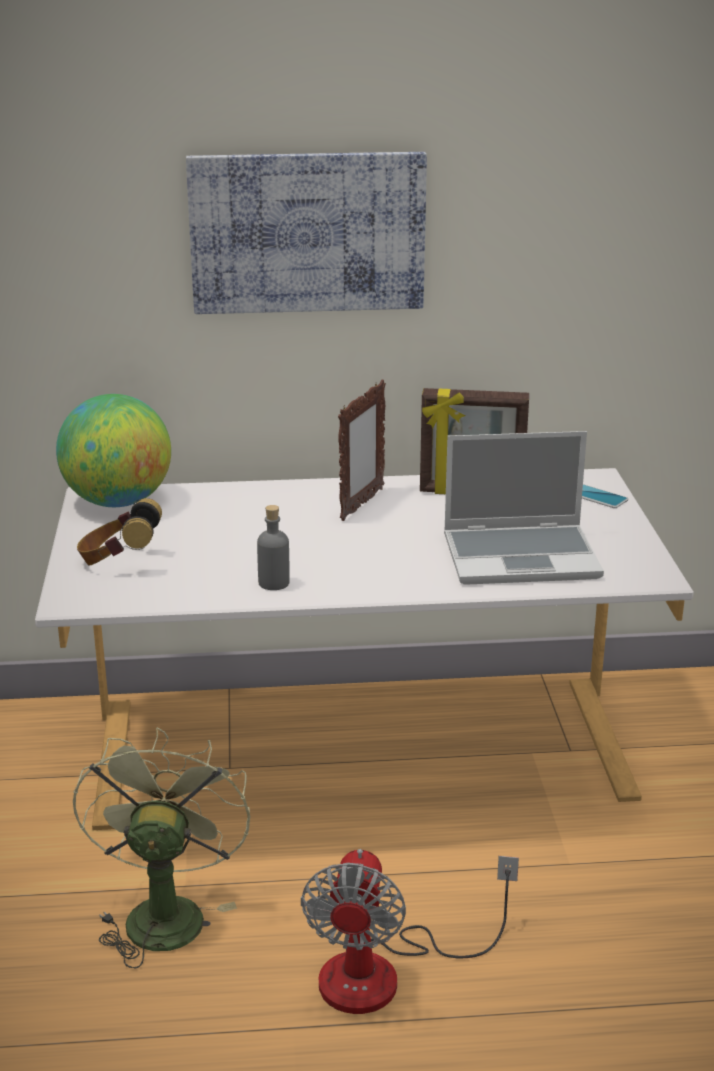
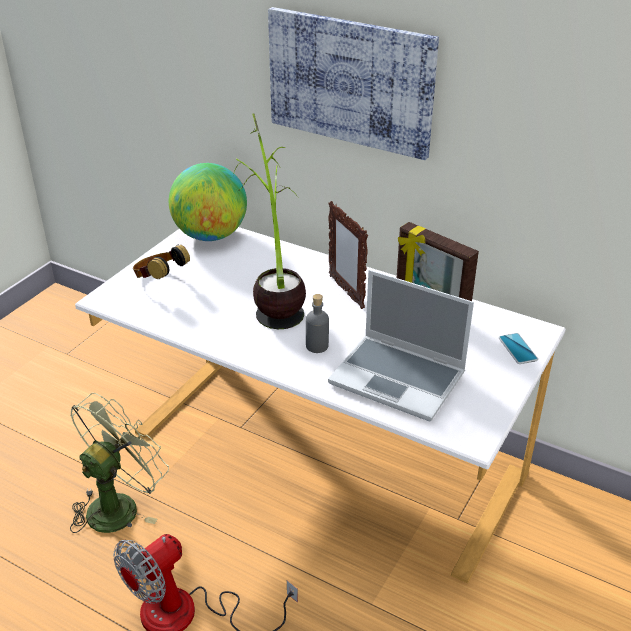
camera: 35 degrees right, 10 degrees up
grey bottle [257,505,290,590] -> grey bottle moved to [306,294,329,353]
picture frame [338,380,386,521] -> picture frame turned 90 degrees clockwise [328,201,368,309]
none -> potted plant [233,113,306,329]

